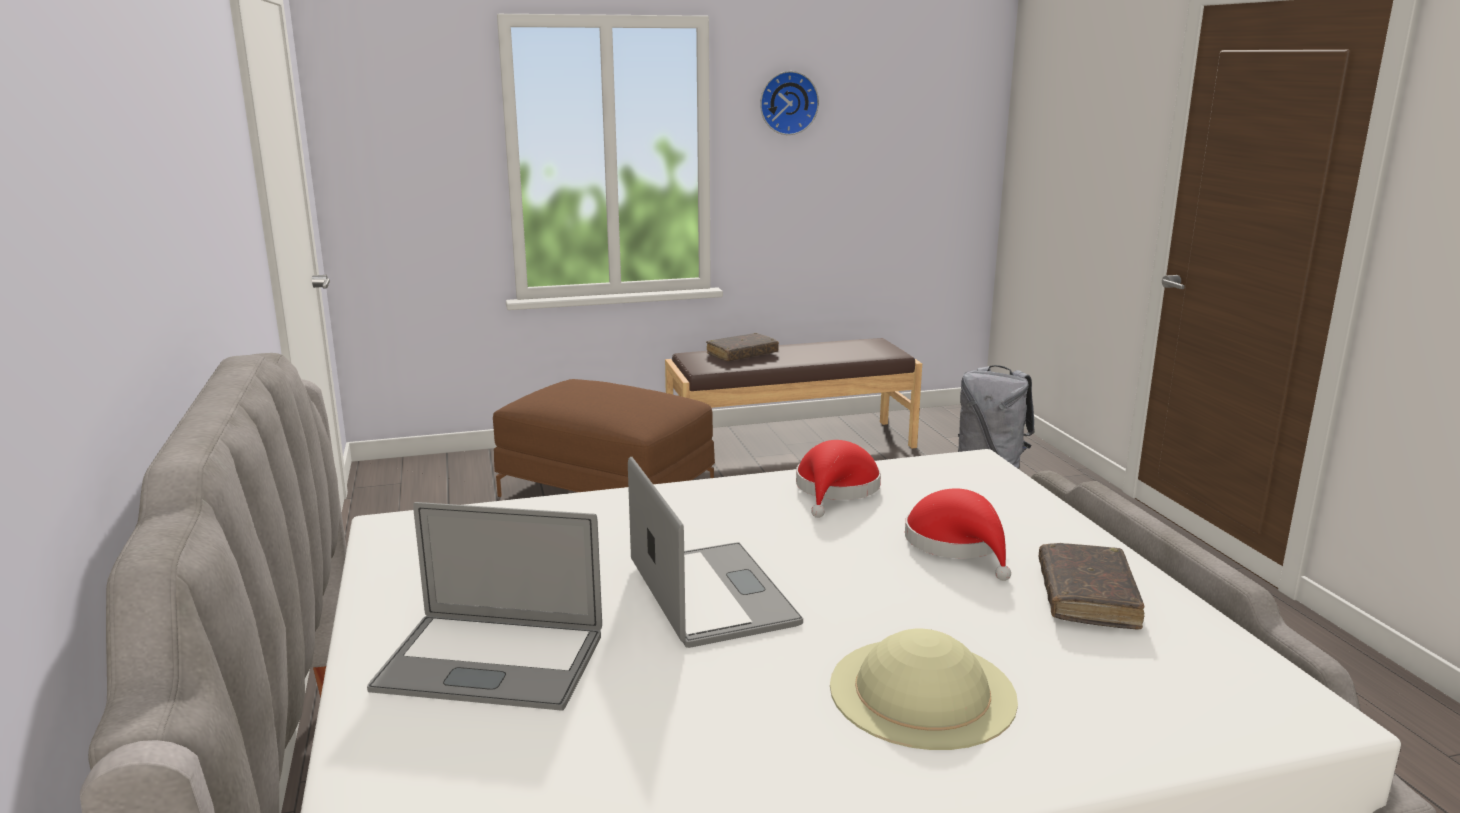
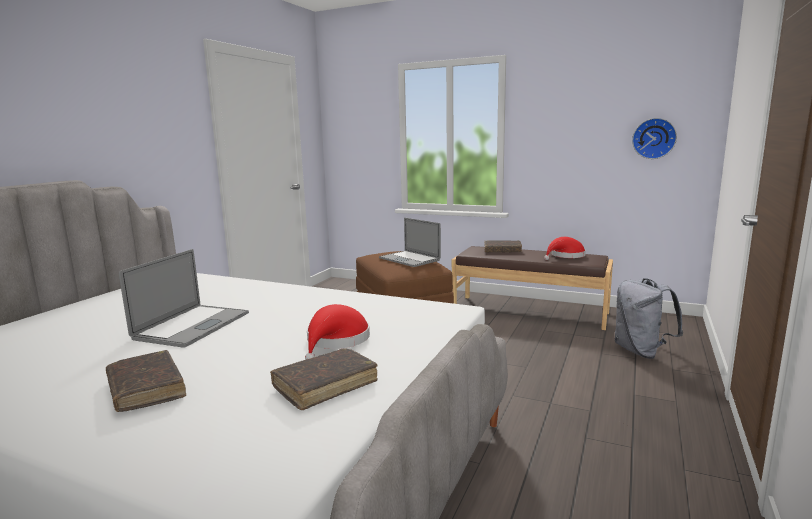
camera: 40 degrees right, 5 degrees down
laptop [367,502,602,711] -> laptop moved to [379,218,441,267]
wall clock [760,71,819,135] -> wall clock moved to [632,118,677,159]
red hat [796,440,881,518] -> red hat moved to [544,237,586,260]
beige hat [830,629,1018,750] -> brown book [106,350,186,412]

